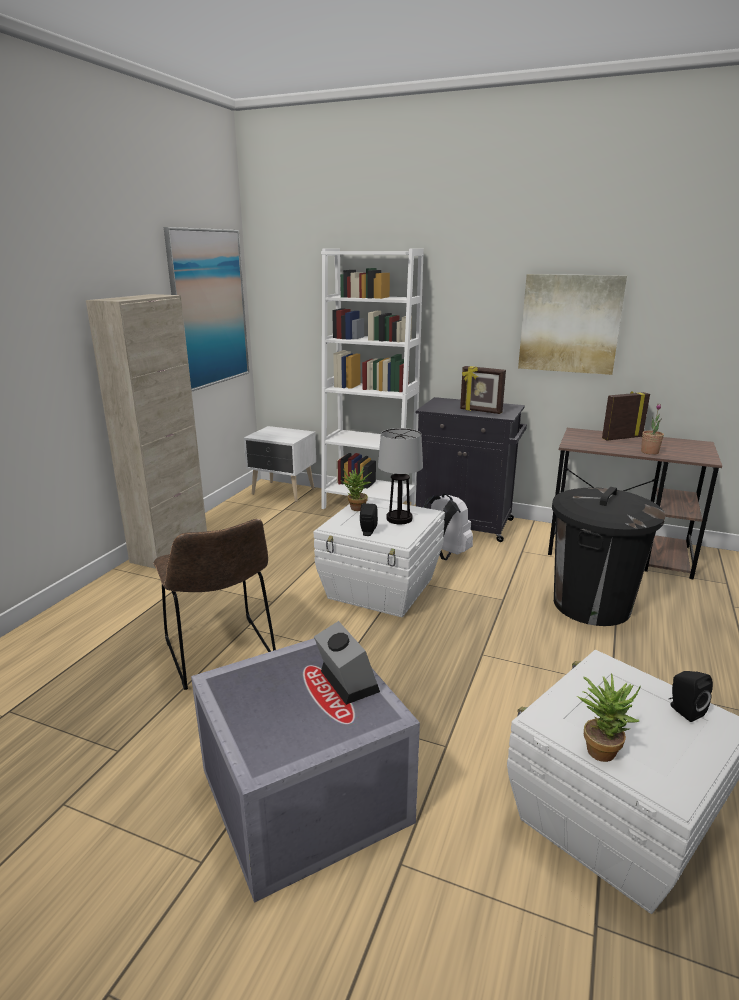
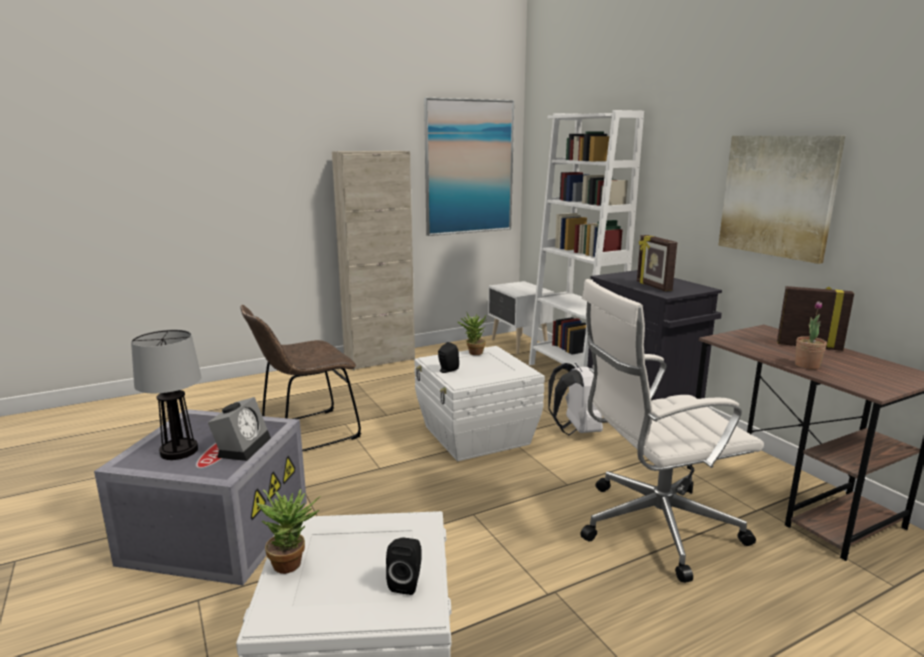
camera: 40 degrees right, 5 degrees down
brown chair [153,519,276,690] -> brown chair turned 45 degrees clockwise [240,305,361,452]
table lamp [378,428,423,524] -> table lamp moved to [131,329,201,460]
black trash can [552,487,665,626] -> white office chair [580,279,764,583]

